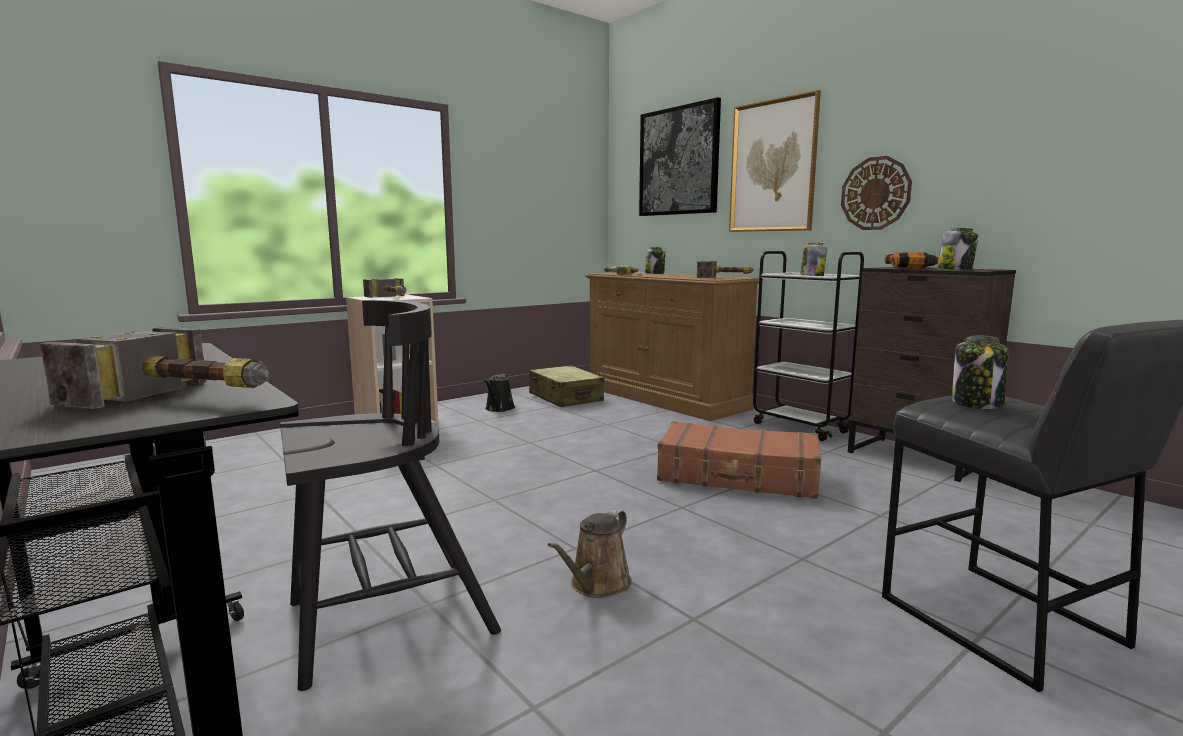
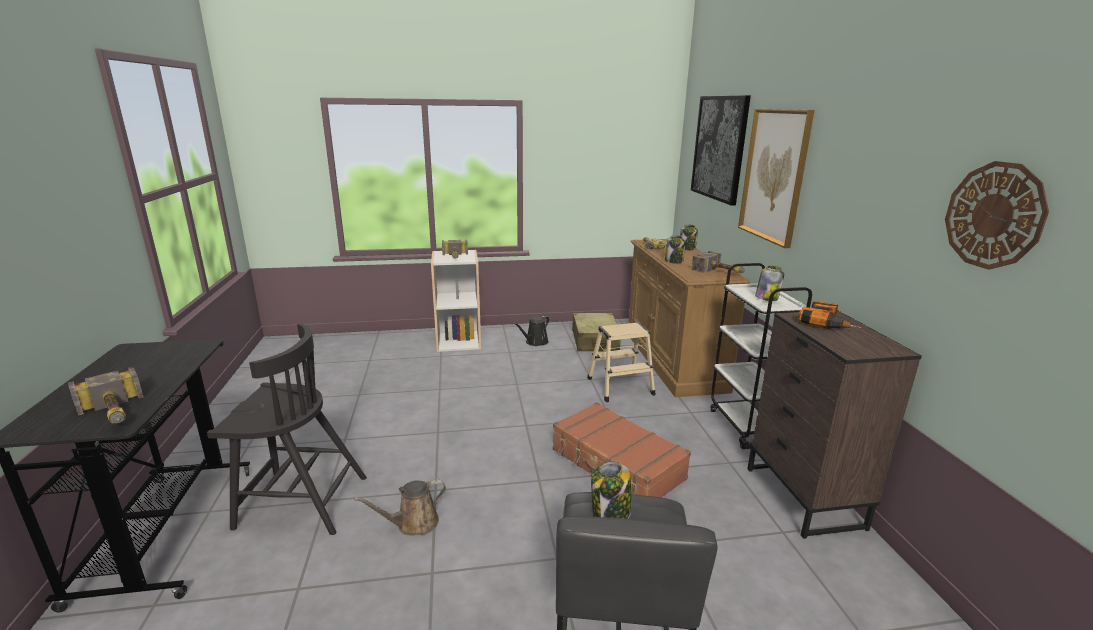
camera: 30 degrees right, 10 degrees up
wall clock [841,156,912,230] -> wall clock moved to [945,161,1049,270]
jar [937,228,978,270] -> jar moved to [665,235,685,264]
none -> beige step ladder [587,322,656,402]

